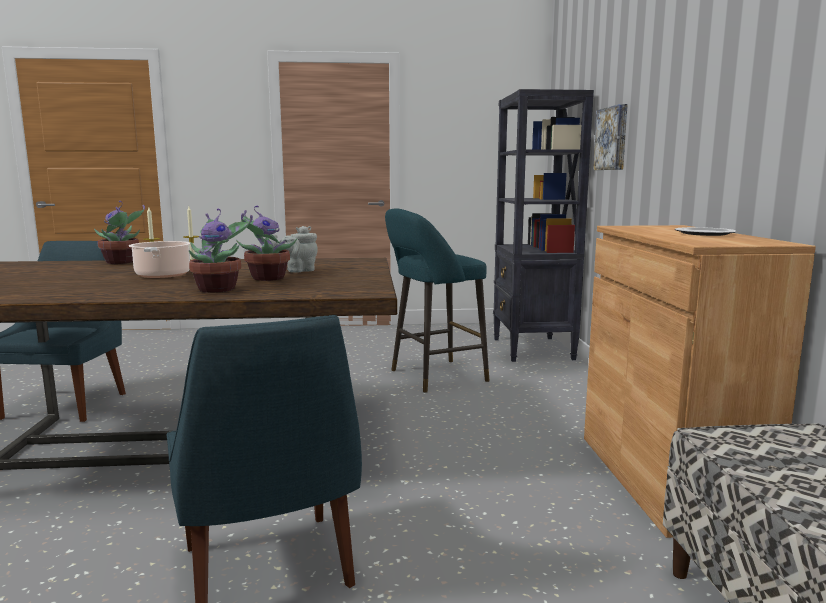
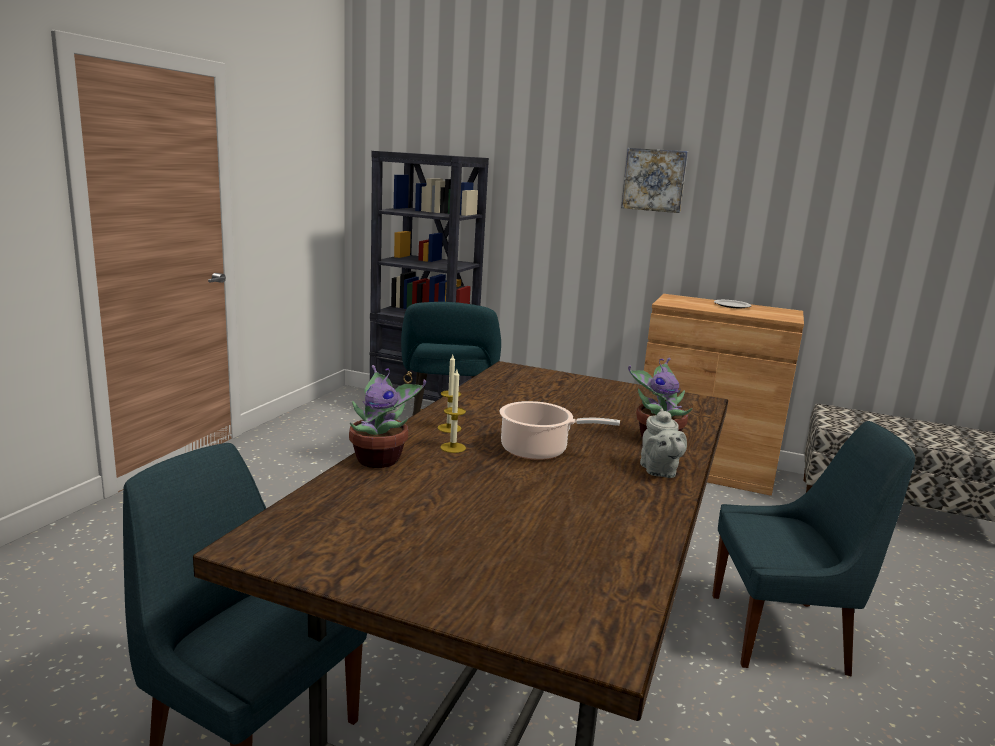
camera: 65 degrees left, 5 degrees up
potted plant [236,205,297,281] -> none
grey teapot [272,226,318,273] -> grey teapot moved to [640,408,687,478]
picture [593,104,628,170] -> picture moved to [621,148,688,213]

